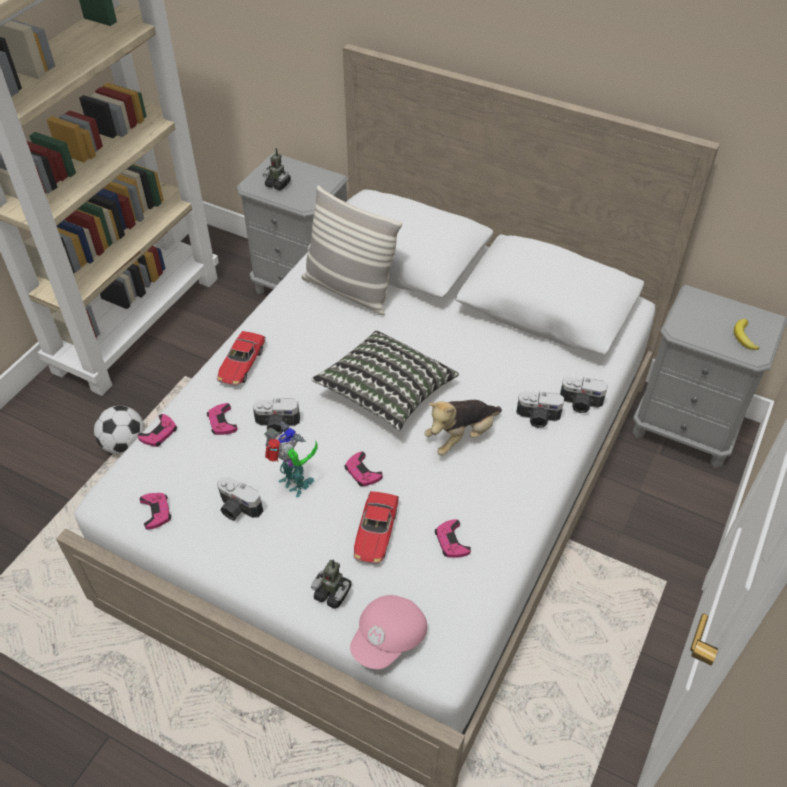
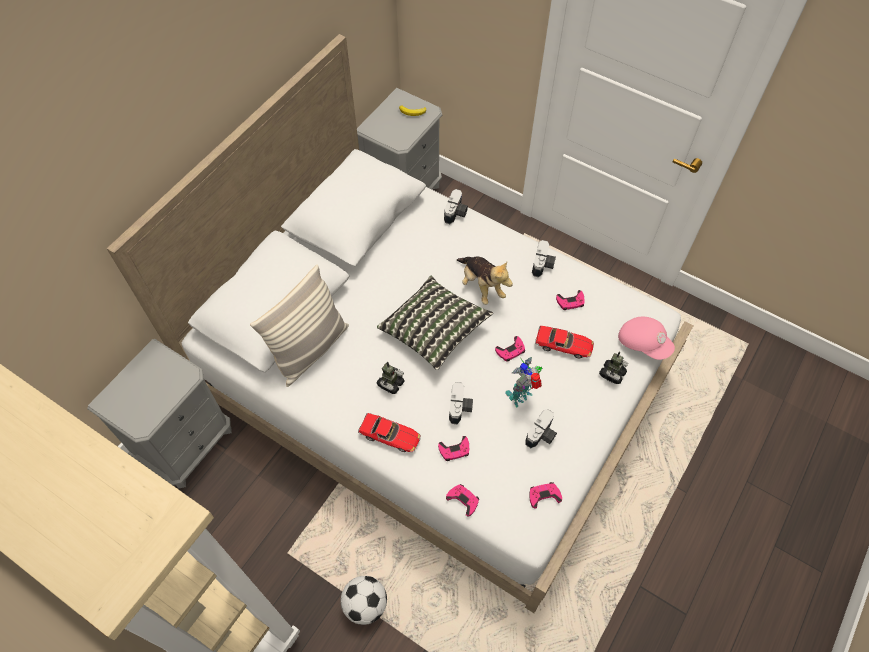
camera: 85 degrees left, 10 degrees up
toy robot [262,148,291,190] -> toy robot moved to [376,362,405,394]
camera [516,391,564,428] -> camera moved to [532,240,556,277]

